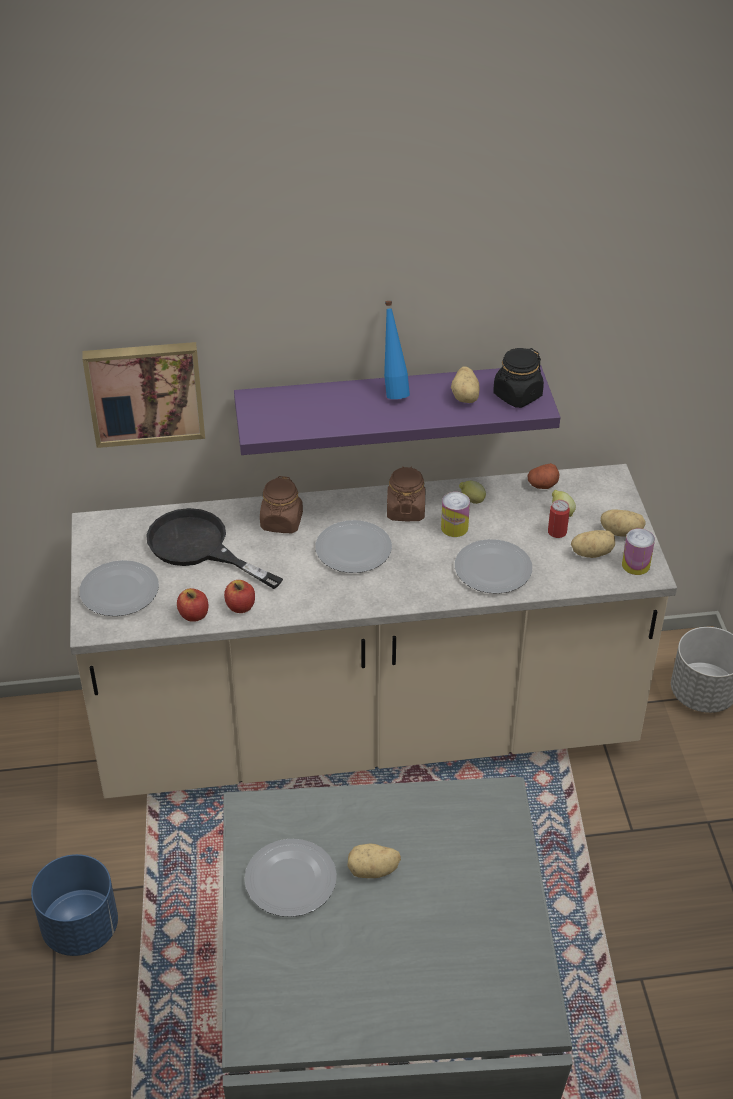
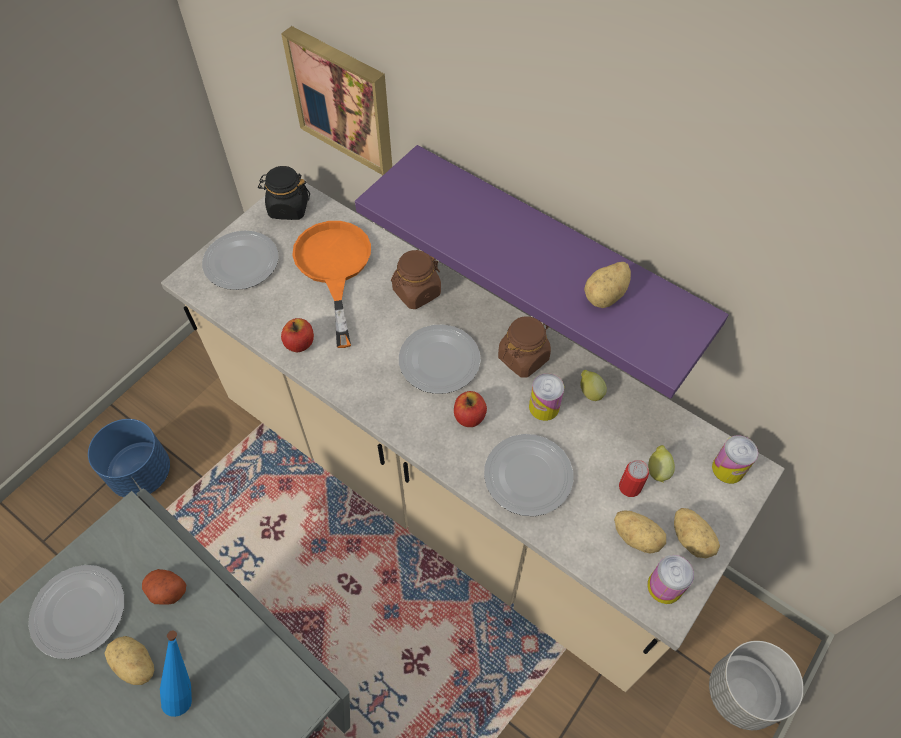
camera: 45 degrees right, 15 degrees up
black frying pan [146,508,283,589] -> orange frying pan [292,221,371,348]
apple [177,588,209,622] -> apple moved to [454,391,487,427]
blue bottle [384,301,410,399] -> blue bottle moved to [160,631,192,717]
black jar [493,348,544,408] -> black jar moved to [258,166,310,220]
potato [527,463,559,489] -> potato moved to [142,569,186,605]
none -> can [712,435,758,484]

